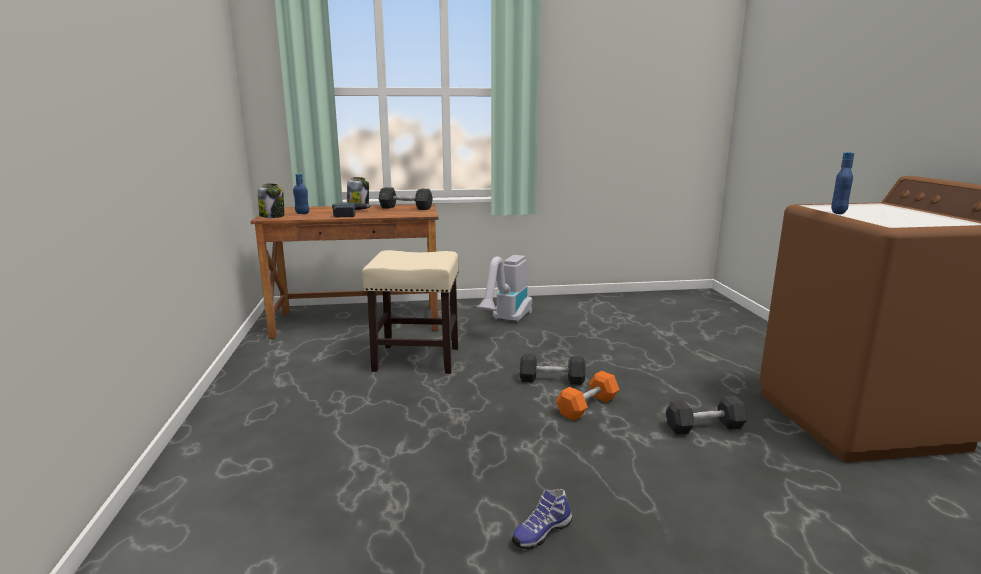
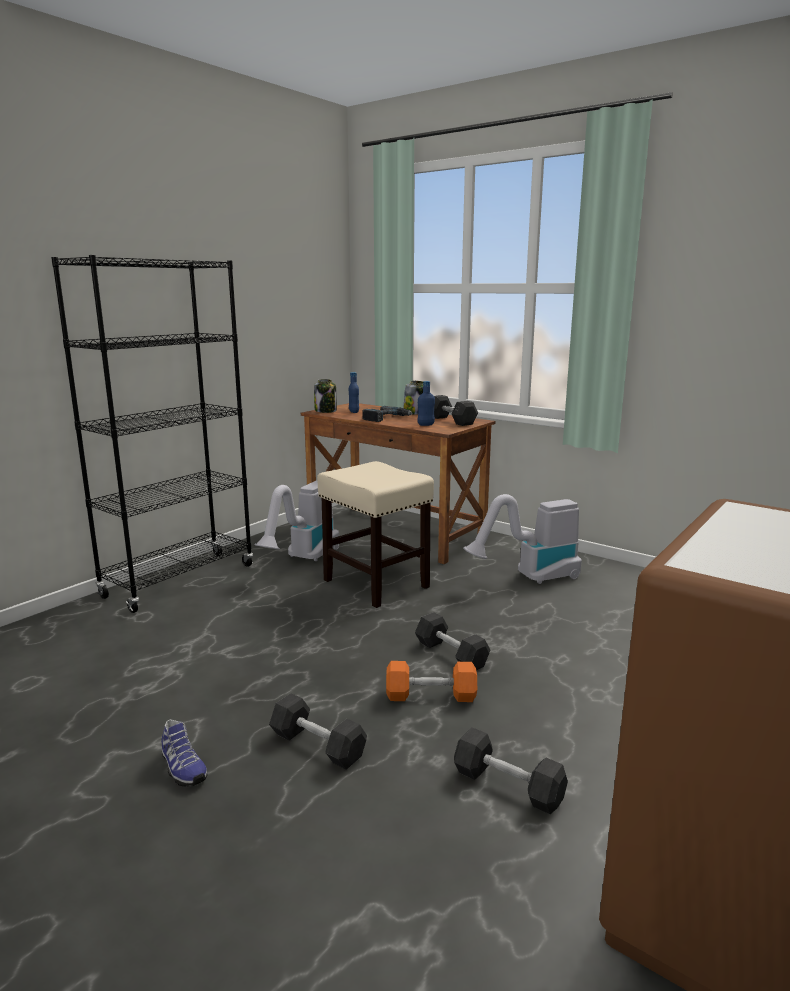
camera: 45 degrees right, 0 degrees up
shoe [512,489,572,550] -> shoe turned 135 degrees counterclockwise [161,719,207,787]
blue bottle [831,152,855,214] -> blue bottle moved to [417,381,435,426]
none -> black bookcase [51,255,253,613]
none -> vacuum cleaner [255,481,339,561]
none -> grey dumbbell [269,693,367,770]

